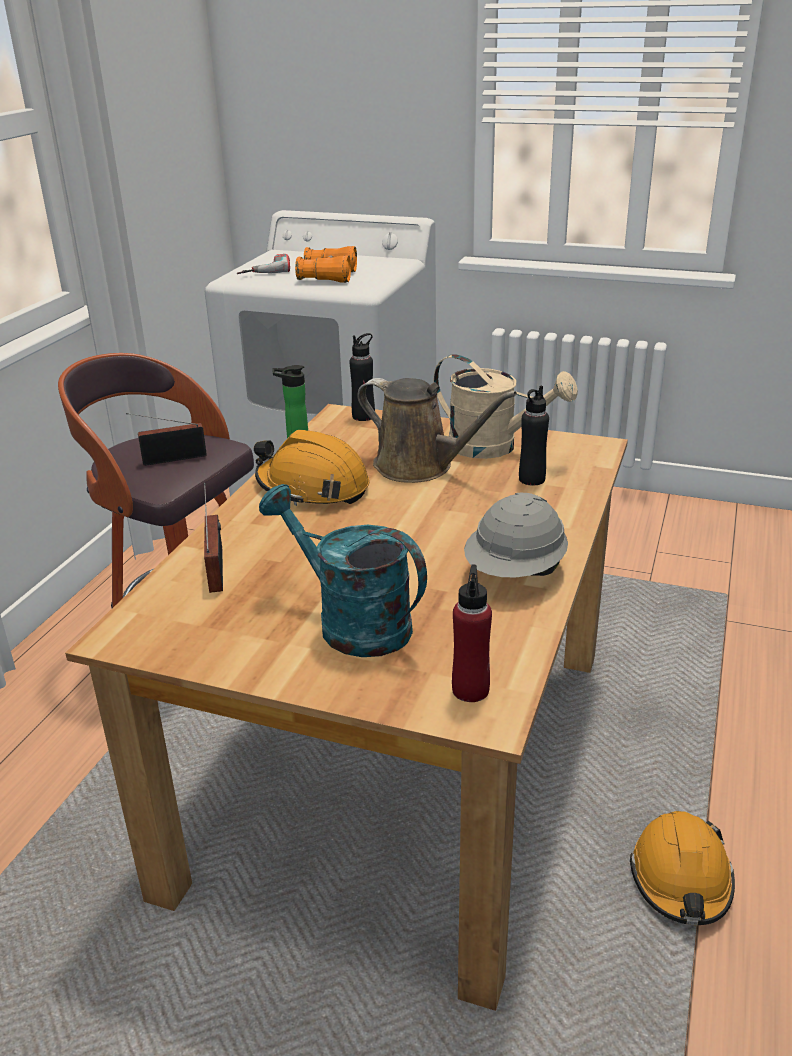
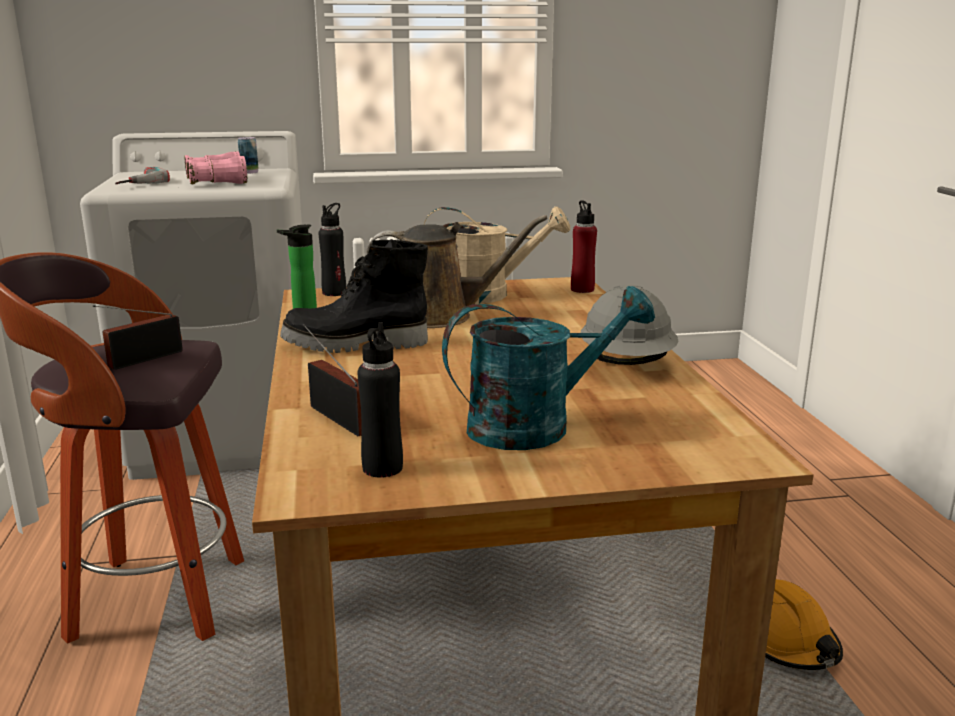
camera: 30 degrees left, 10 degrees down
orange hard hat [254,430,369,506] -> black boot [280,239,428,353]
turquoise watering can [259,484,427,657] -> turquoise watering can turned 150 degrees clockwise [442,286,655,450]
orange binoculars [295,246,357,283] -> pink binoculars [185,151,247,184]
red bottle [452,565,492,702] -> red bottle moved to [571,200,597,293]
black bottle [519,386,549,486] -> black bottle moved to [358,322,403,478]
none -> can [238,137,258,174]

